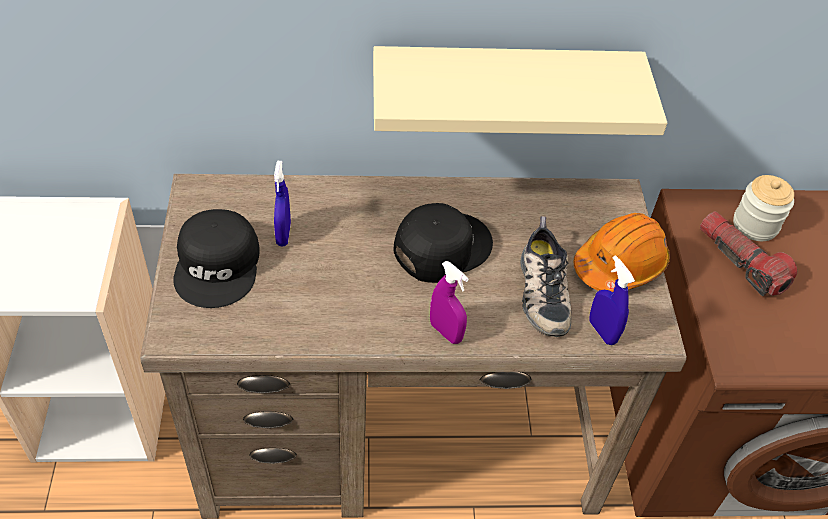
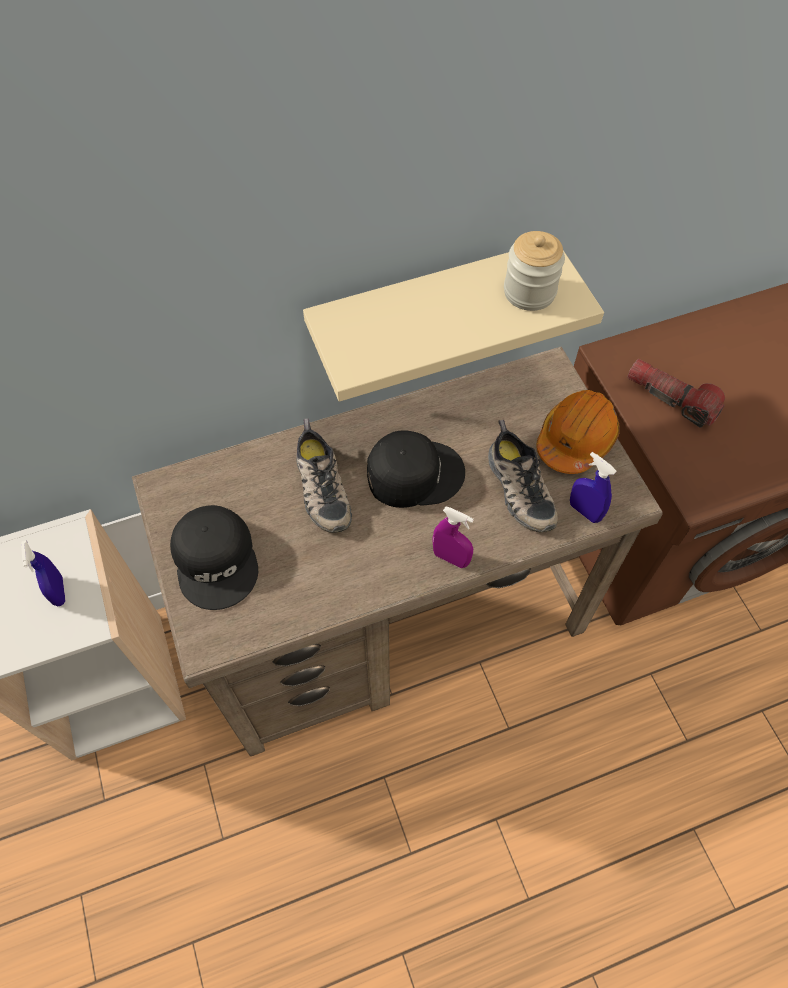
camera: 15 degrees left, 10 degrees up
blue spray bottle [274,161,291,247] -> blue spray bottle moved to [21,540,65,607]
black cap [394,203,493,283] -> black cap turned 45 degrees clockwise [367,430,465,508]
jar [733,175,794,241] -> jar moved to [504,231,565,311]
none -> shoe [296,418,352,533]

